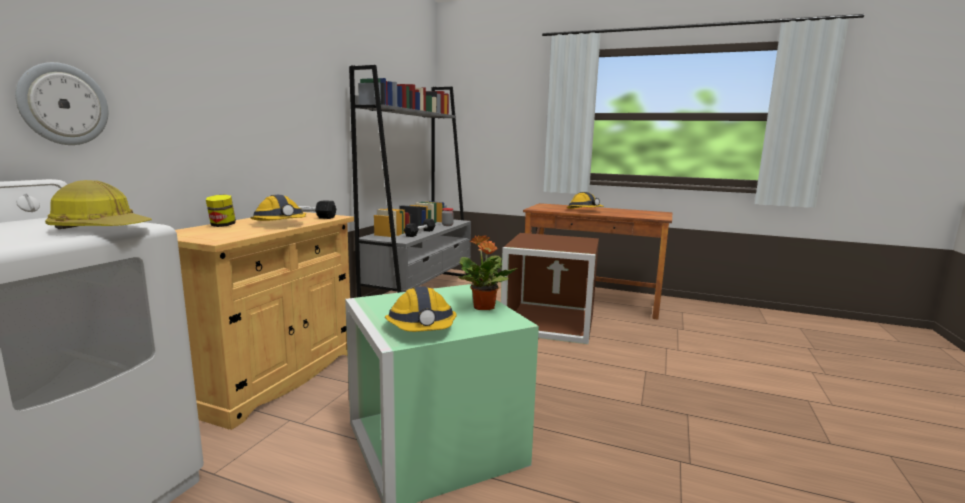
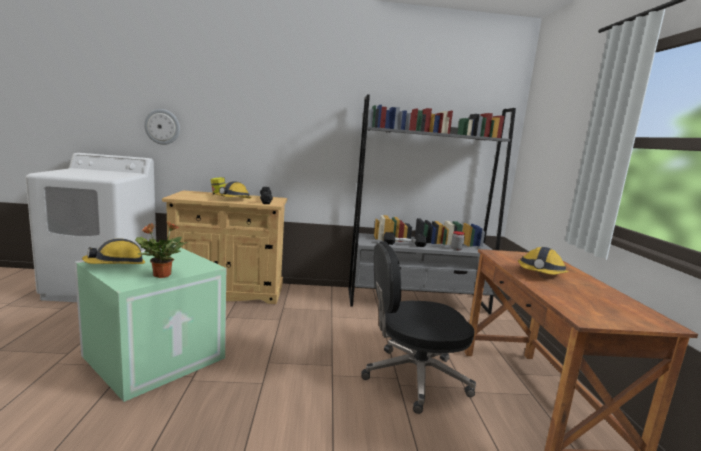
camera: 65 degrees right, 0 degrees up
hard hat [45,180,152,229] -> none
brown storage box [501,233,599,344] -> black office chair [361,242,476,414]

